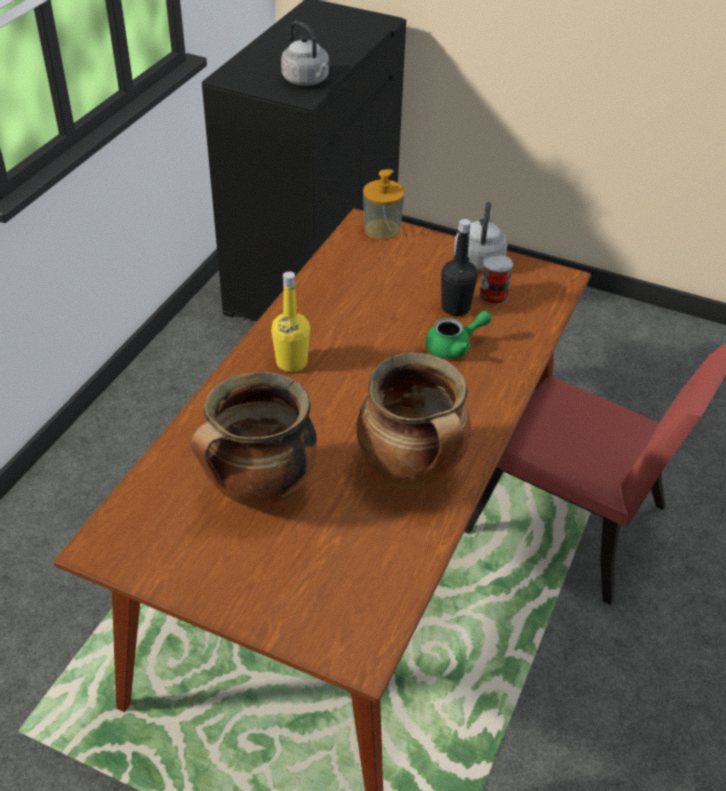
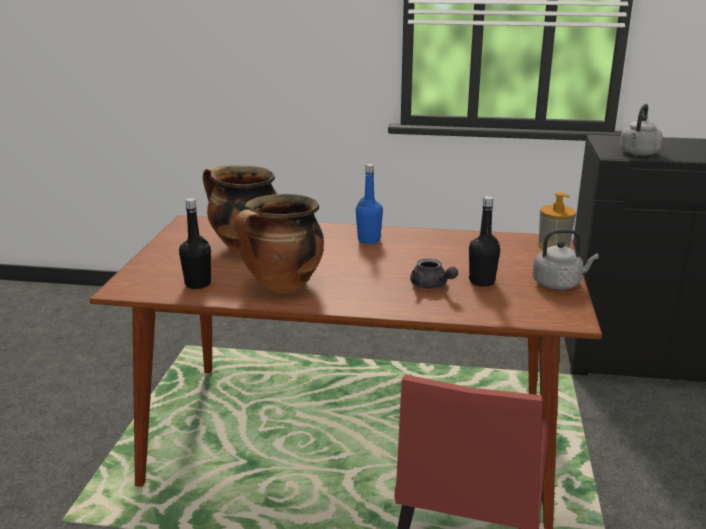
camera: 75 degrees right, 20 degrees down
yellow bottle [271,271,310,372] -> blue bottle [356,164,383,244]
green teapot [425,311,492,359] -> grey teapot [410,259,458,289]
can [479,254,513,304] -> none
none -> black bottle [179,198,211,289]

